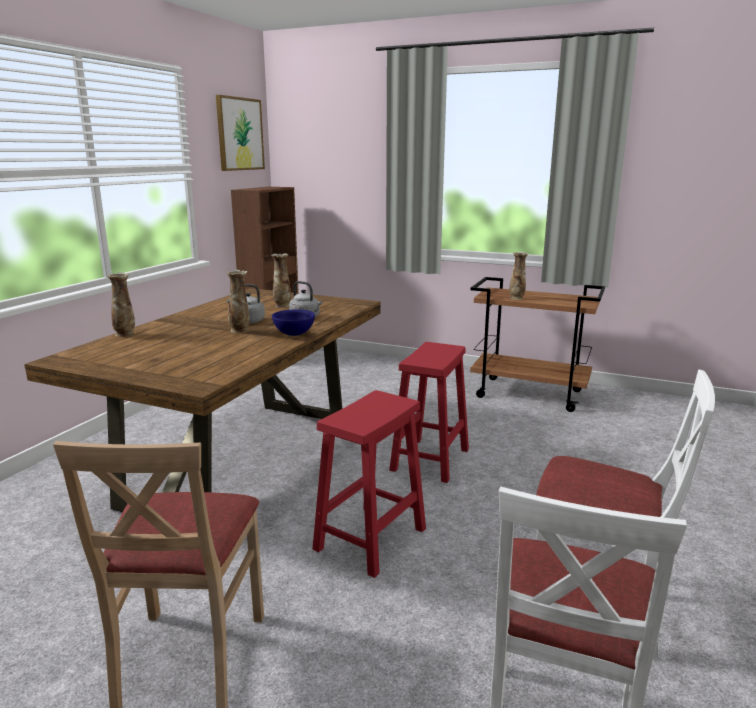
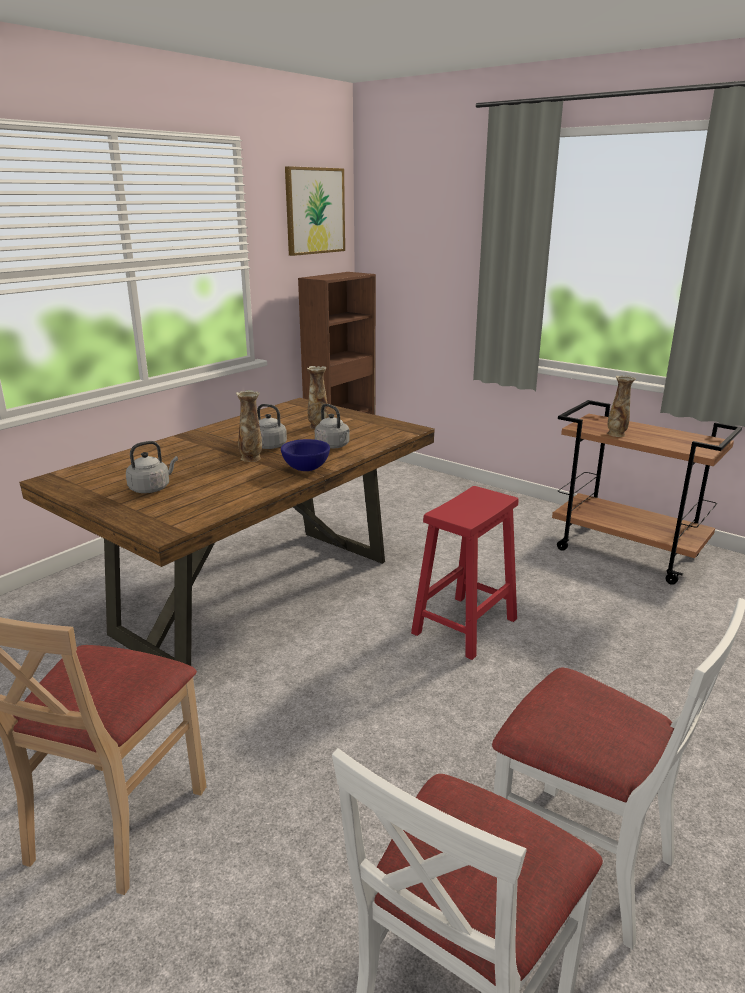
camera: 15 degrees right, 5 degrees up
vase [107,272,135,337] -> none
red stool [312,390,426,578] -> none
none -> grey kettle [126,441,178,493]

